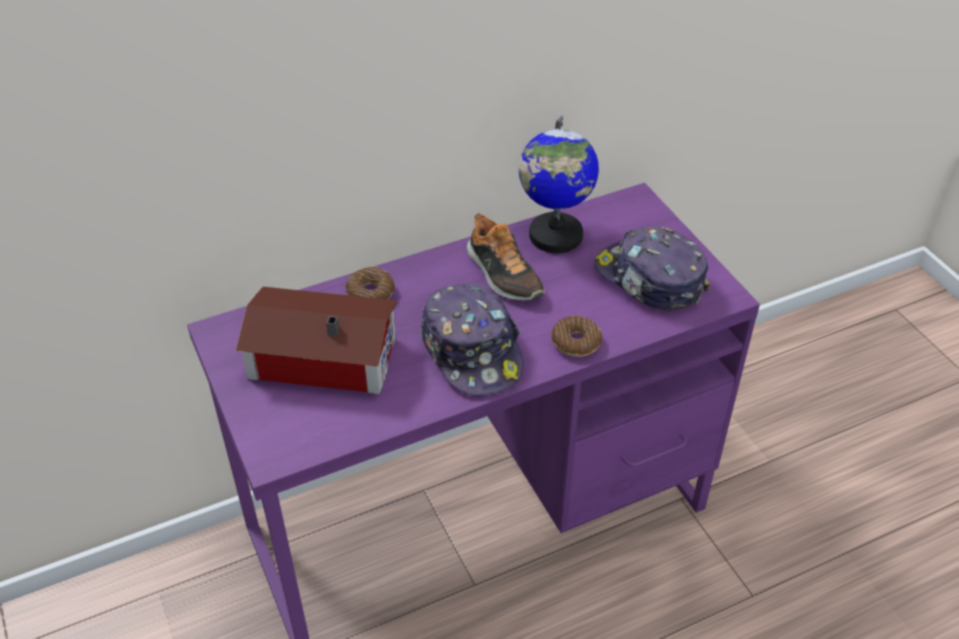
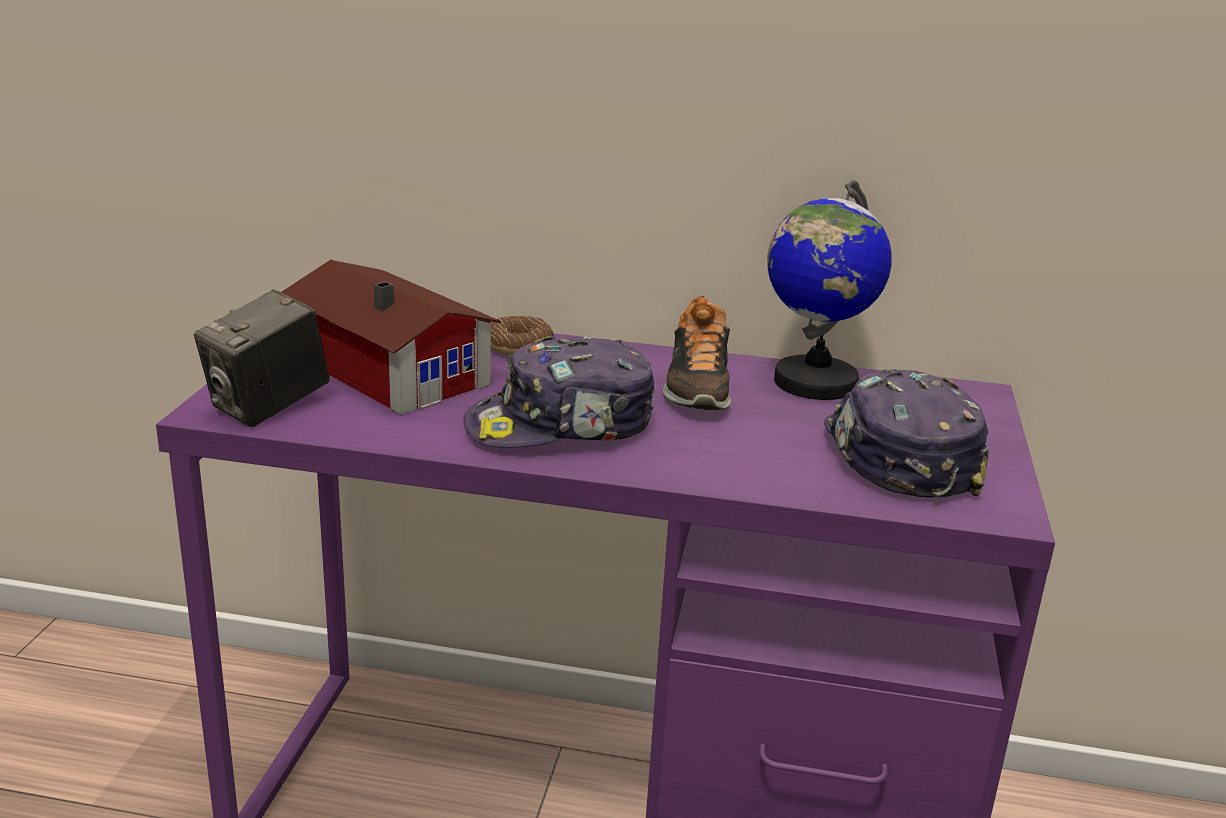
camera: 35 degrees right, 20 degrees down
cap [420,283,524,396] -> cap turned 60 degrees clockwise [463,336,655,448]
donut [551,316,602,357] -> none
none -> camera [194,289,330,427]

